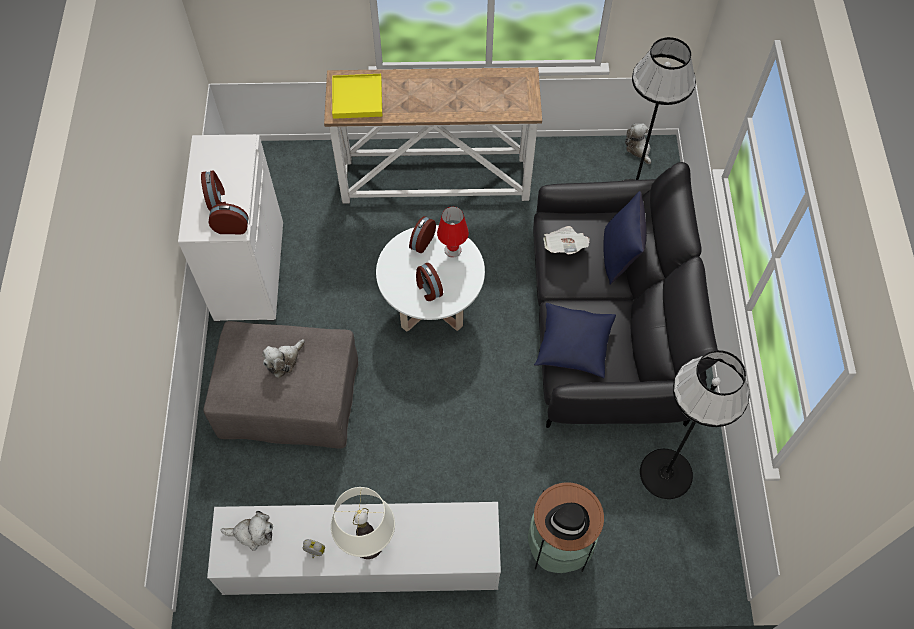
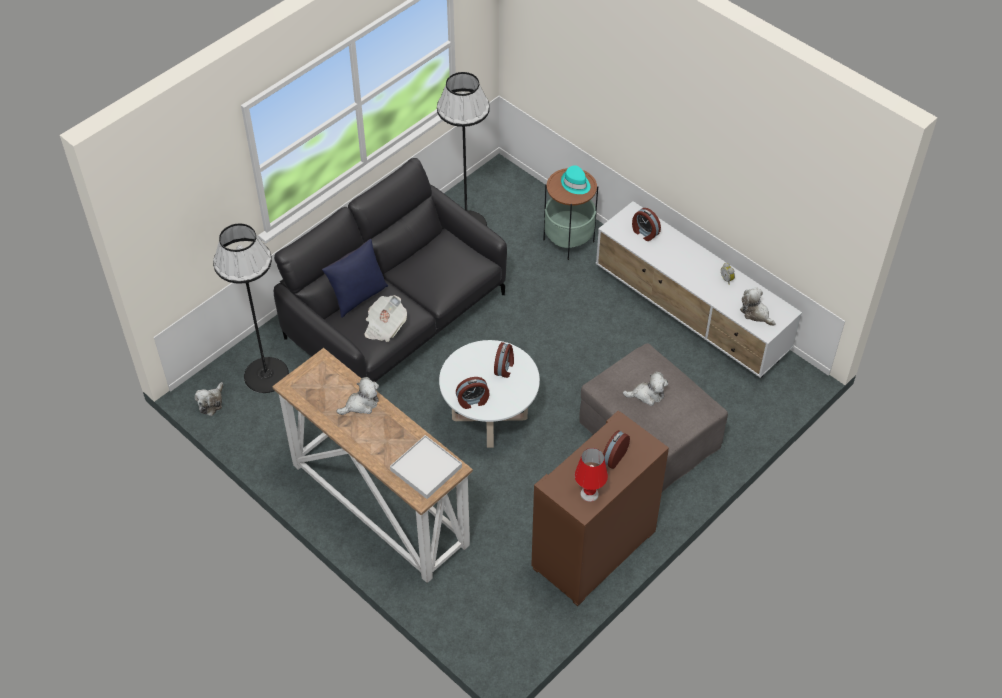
camera: 135 degrees left, 10 degrees down
white cabinet [178,134,283,322] -> brown cabinet [531,411,669,606]
alarm clock [208,203,249,234] -> alarm clock moved to [632,208,661,241]
white table lamp [331,487,395,559] -> none
yellow tray [332,74,382,119] -> white tray [390,435,462,499]
red table lamp [437,207,469,257] -> red table lamp moved to [575,448,608,502]
blue pillow [534,303,616,378] -> none
black hat [545,503,590,540] -> turquoise hat [561,165,590,194]
none -> plush toy [336,377,379,415]

